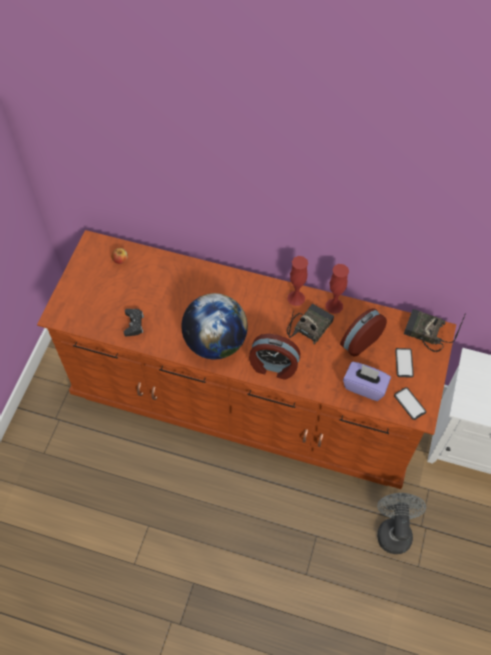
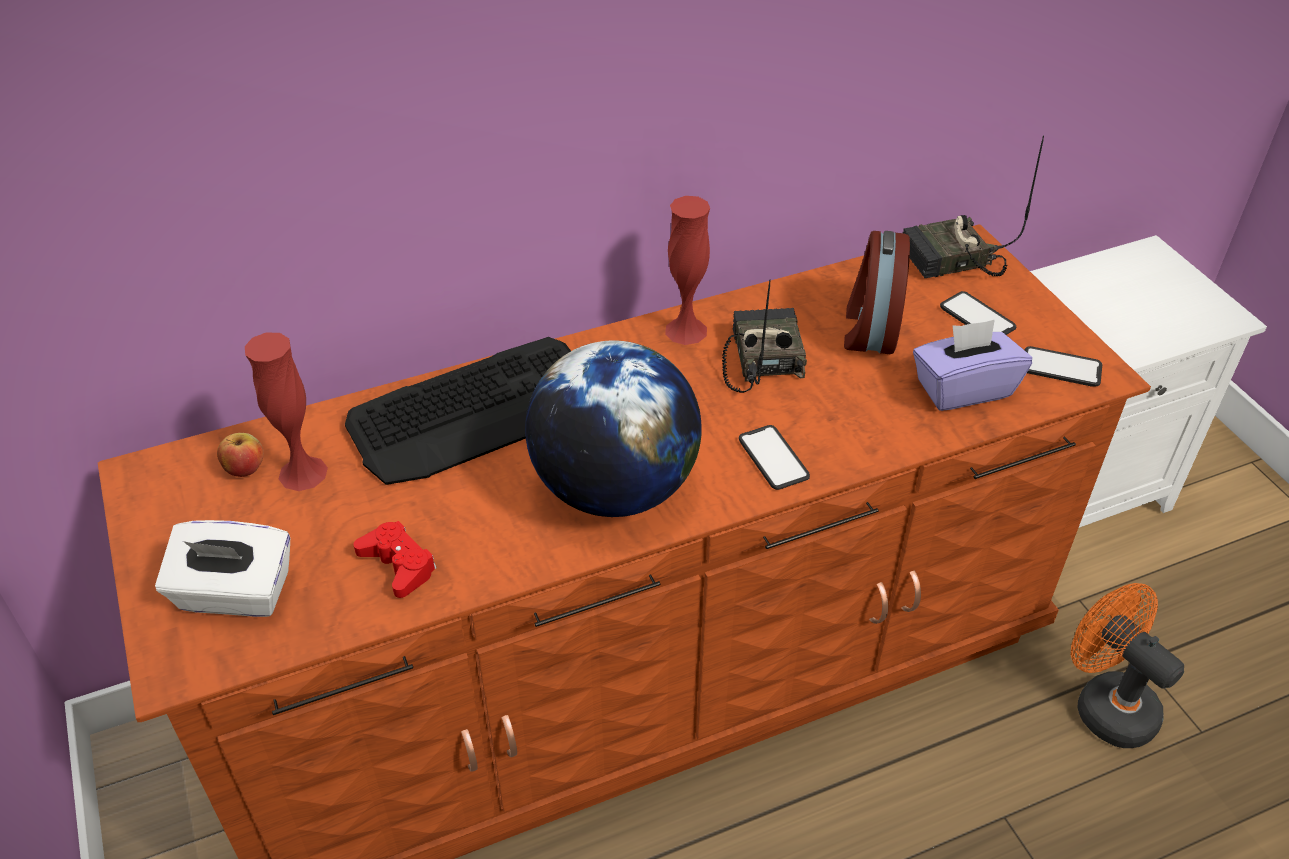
camera: 40 degrees left, 15 degrees down
black game controller [124,309,144,336] -> red game controller [353,521,436,598]
alarm clock [249,334,300,380] -> phone [739,425,810,490]
red vase [326,264,349,314] -> red vase moved to [245,333,328,491]
grey fan [377,493,426,554] -> orange fan [1071,583,1184,748]
none -> white tissue box [155,520,290,617]
none -> keyboard [345,337,571,485]

